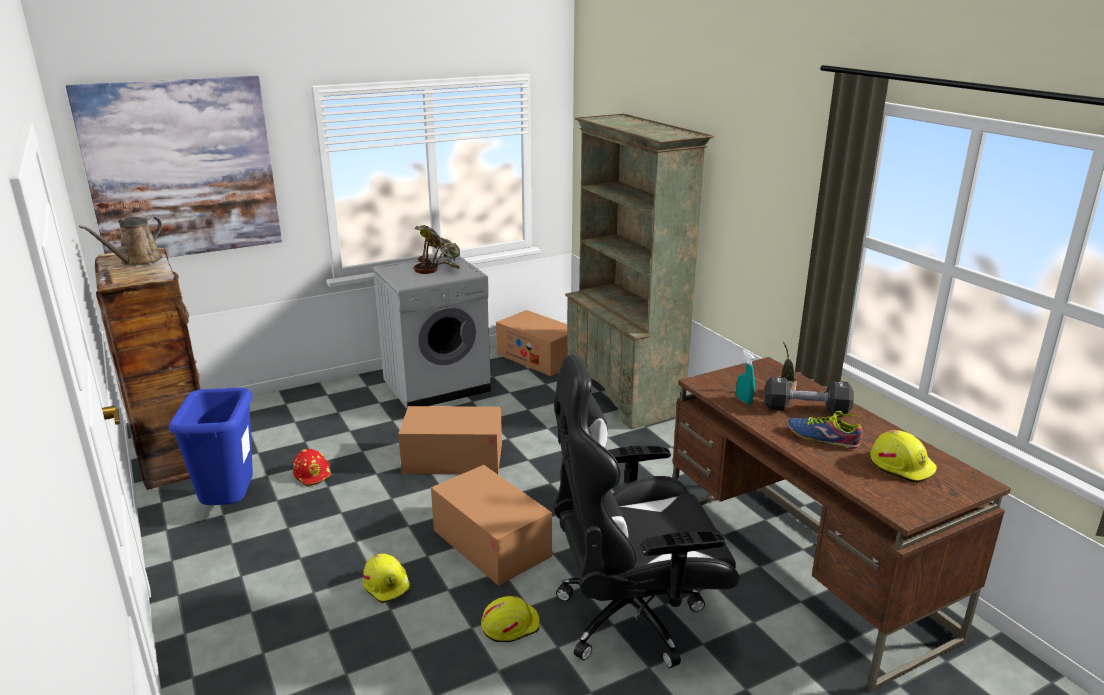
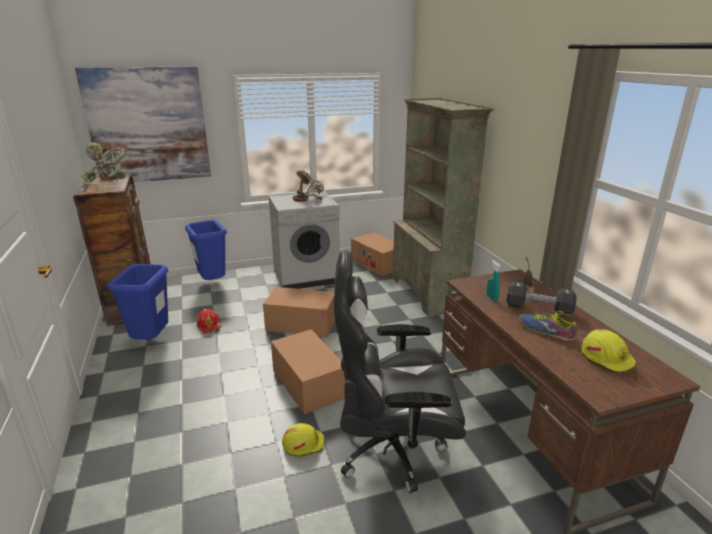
camera: 10 degrees right, 0 degrees up
brown watering can [79,216,162,266] -> potted plant [81,143,126,182]
yellow hard hat [363,554,411,603] -> none
none -> blue trash can [185,220,227,280]

